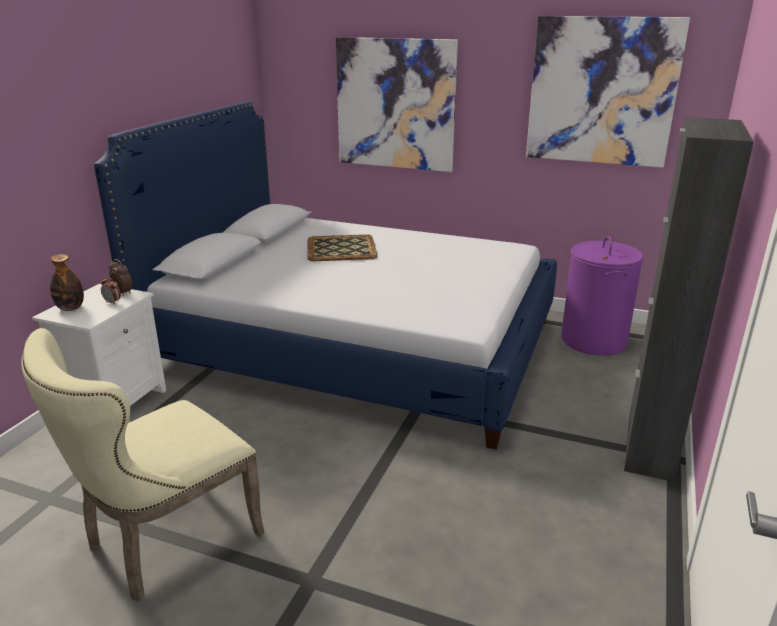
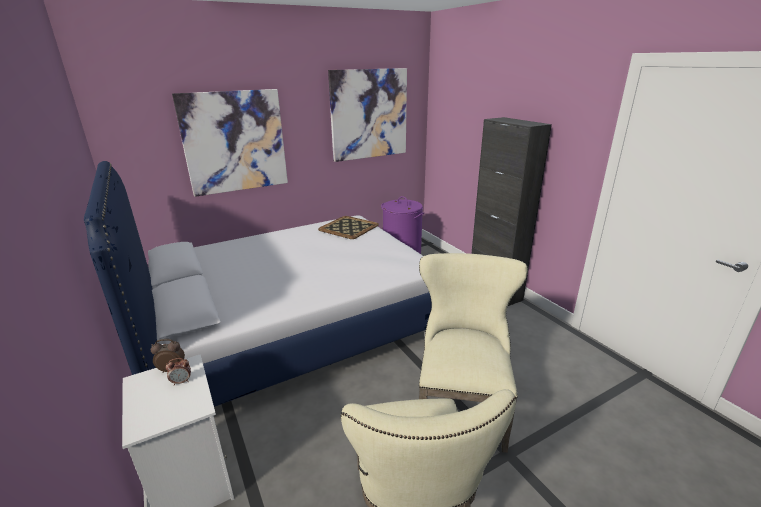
camera: 50 degrees left, 0 degrees up
bottle [50,254,84,311] -> none
tray [307,234,377,261] -> tray moved to [318,216,379,239]
none -> beige chair [419,253,528,453]

